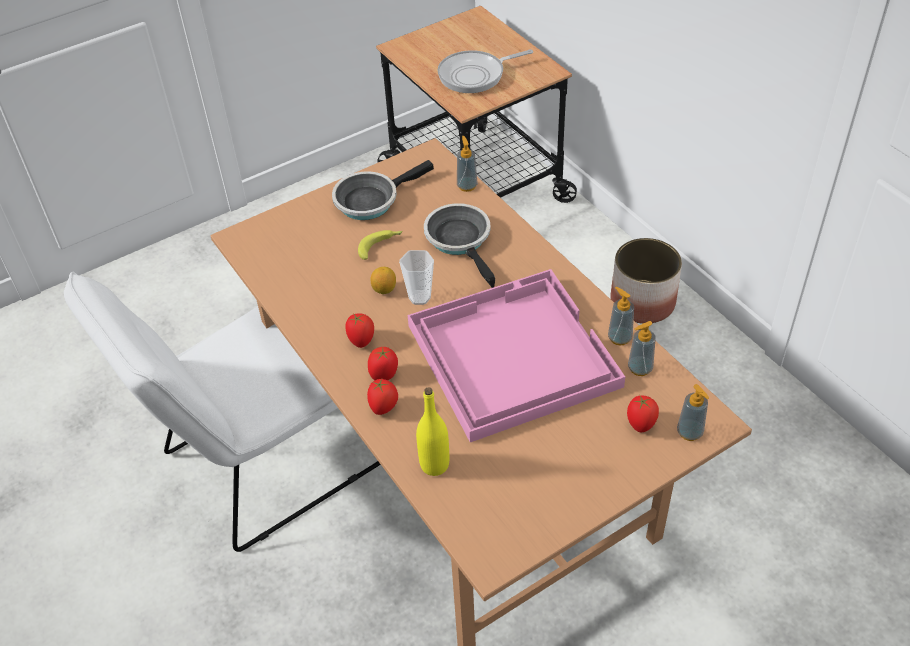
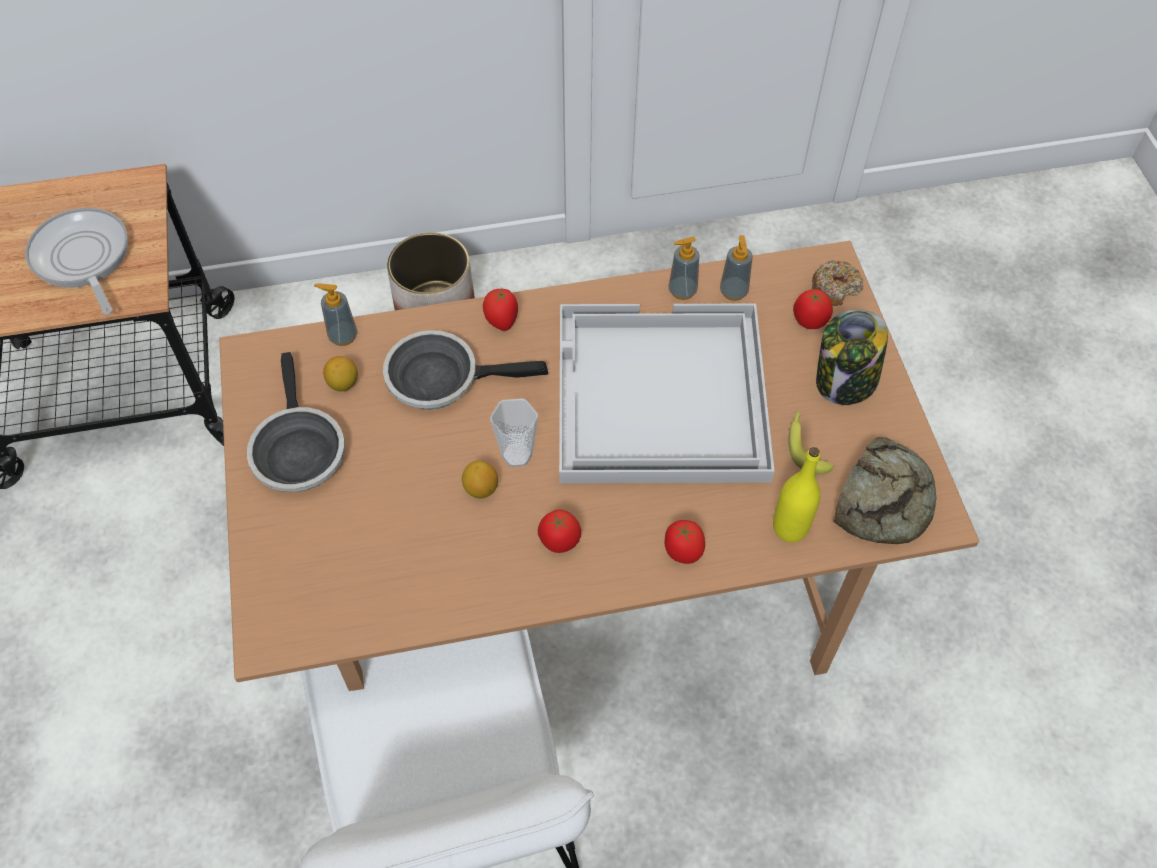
camera: 70 degrees left, 10 degrees up
banana [358,230,402,260] -> banana moved to [788,410,834,474]
tomato [368,347,398,380] -> tomato moved to [483,287,518,331]
pink tray [408,269,625,442] -> white tray [559,303,775,483]
frying pan [437,49,533,93] -> frying pan turned 150 degrees clockwise [25,208,128,315]
soap dispenser [677,384,709,441] -> donut [812,260,864,306]
none -> lemon [323,356,358,391]
none -> jar [816,309,888,405]
none -> bread [834,437,936,544]

